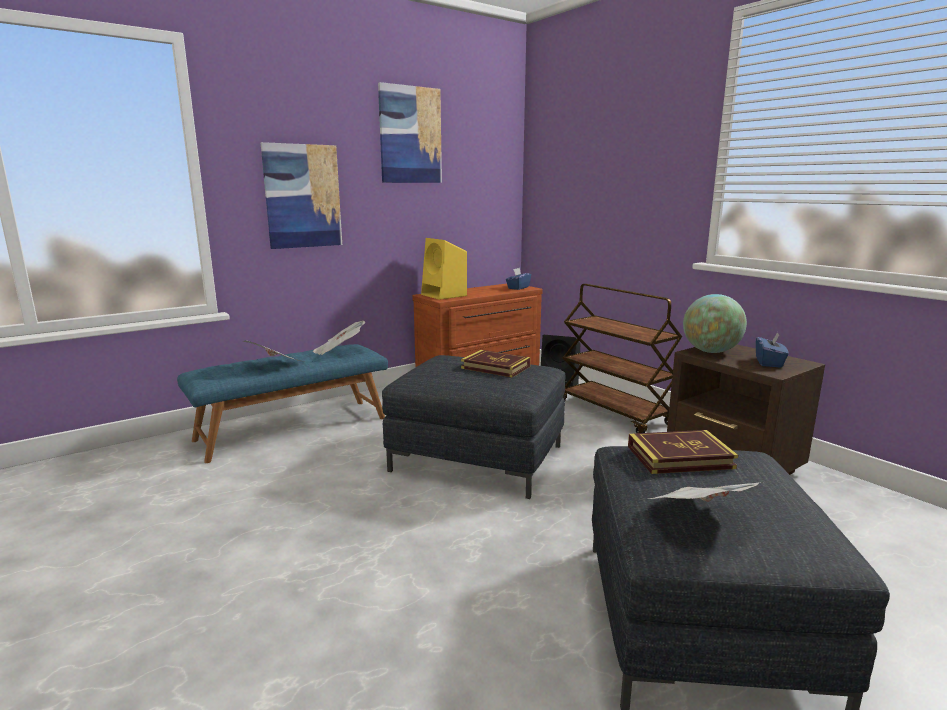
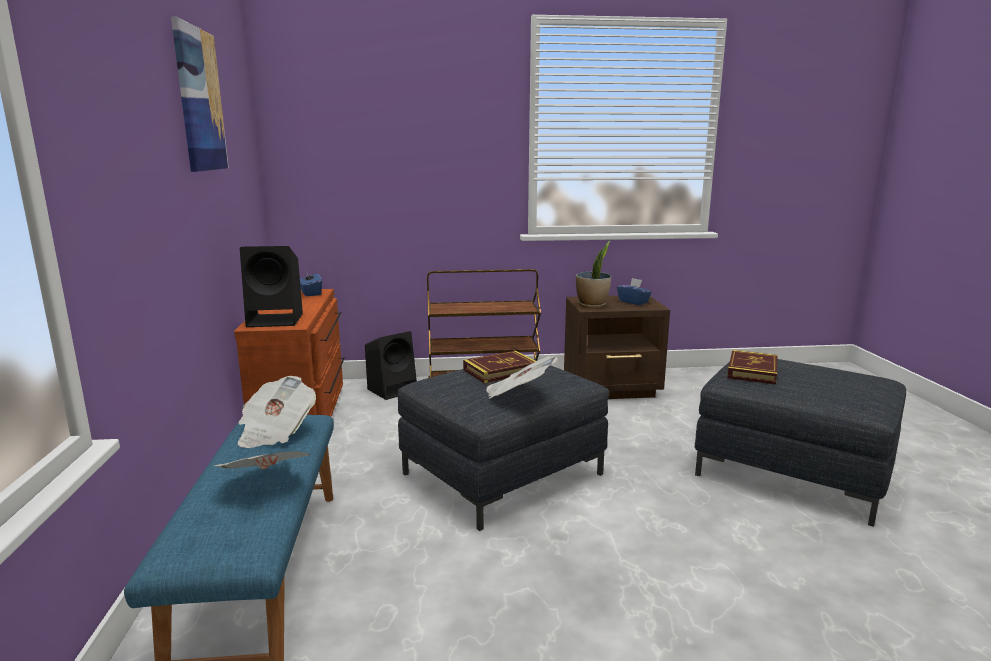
camera: 60 degrees left, 0 degrees up
picture [261,142,342,249] -> none
yellow speaker [421,238,467,300] -> black speaker [240,246,303,327]
newspaper [647,482,763,502] -> newspaper moved to [487,356,557,399]
globe [683,294,747,353] -> potted plant [576,241,611,308]

